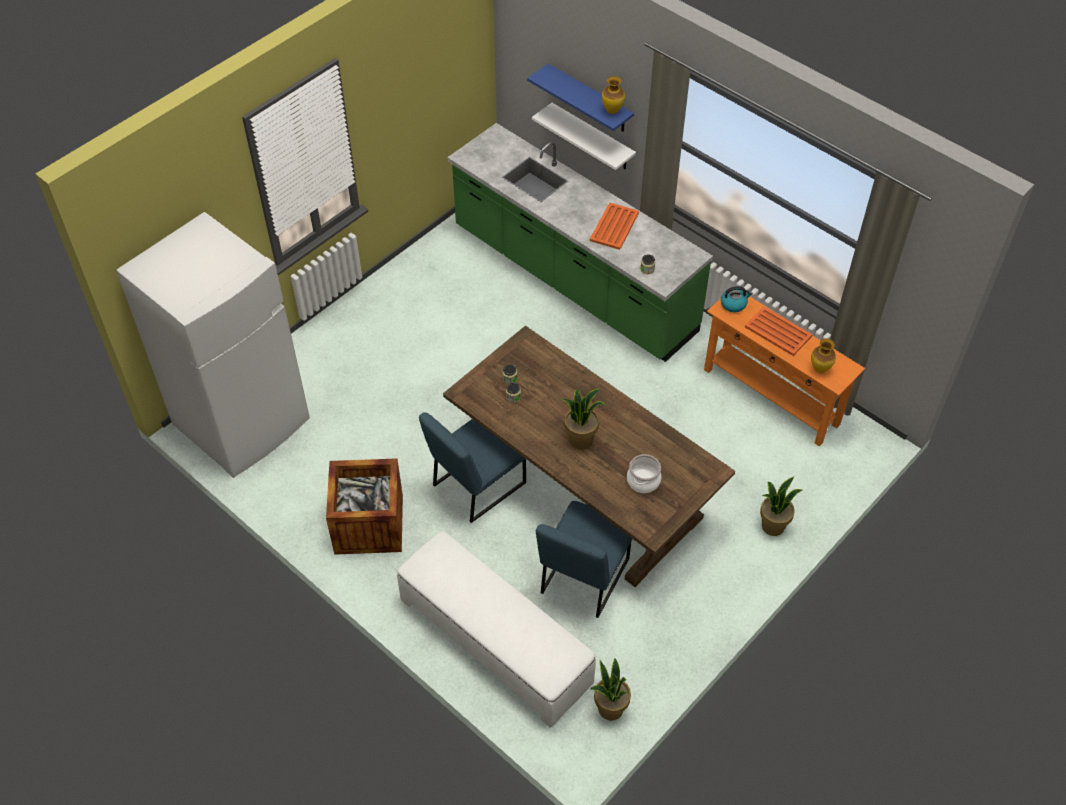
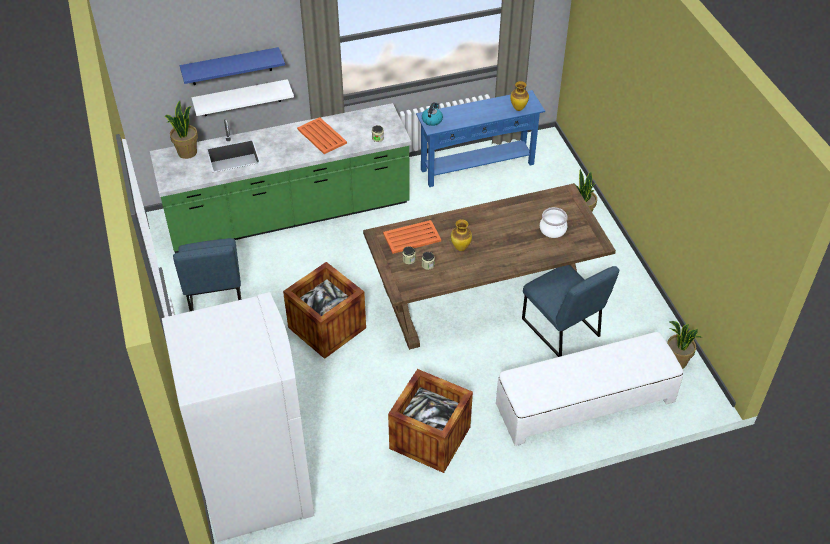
camera: 60 degrees left, 5 degrees down
blue chair [419,413,526,523] -> blue chair moved to [173,238,241,311]
potted plant [562,389,605,450] -> potted plant moved to [165,101,198,159]
vase [602,76,625,114] -> vase moved to [451,219,472,251]
orange console table [704,296,865,446] -> blue console table [416,90,545,187]
orange tray [745,306,813,356] -> orange tray moved to [383,220,441,254]
none -> crate [283,262,366,359]

